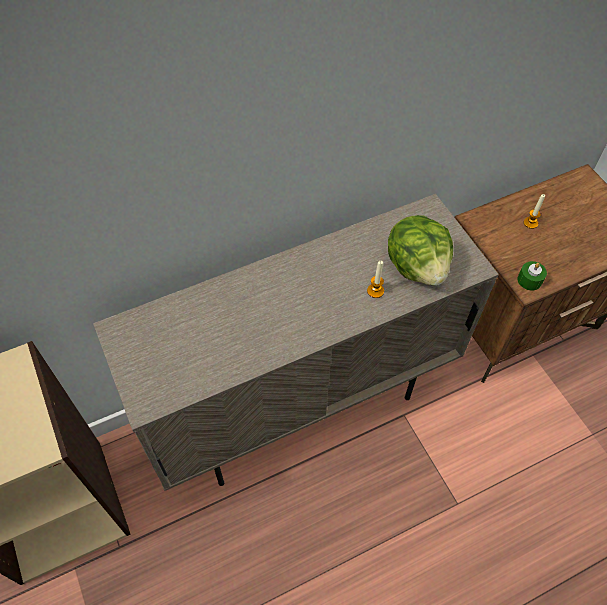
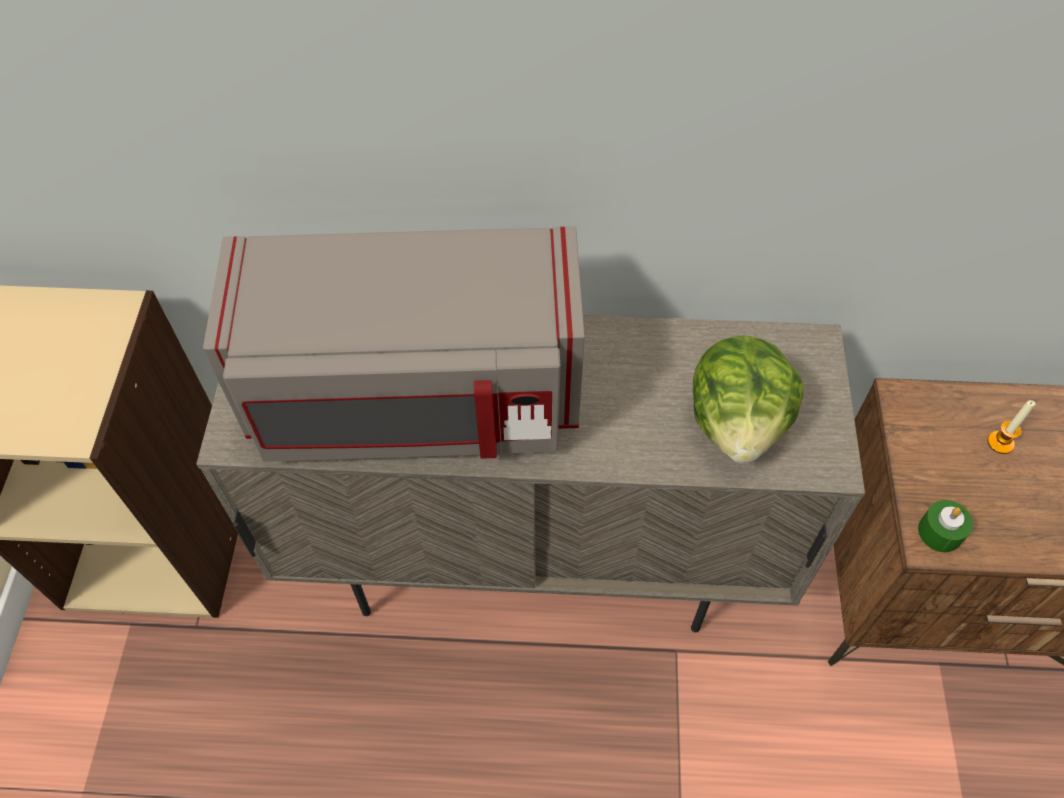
camera: 30 degrees right, 0 degrees up
candle [367,261,384,298] -> none
none -> grey microwave [203,226,585,462]

